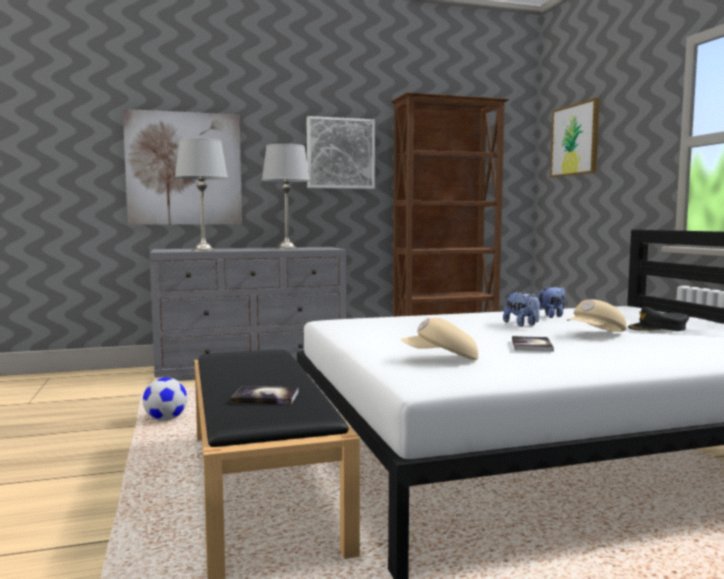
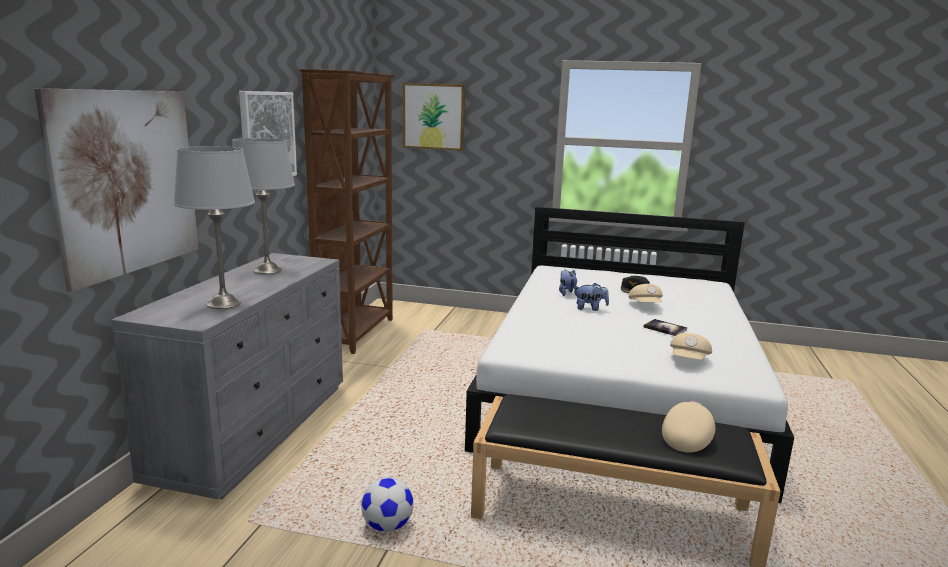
camera: 60 degrees left, 10 degrees up
book [231,386,299,404] -> beige cap [662,401,715,452]

